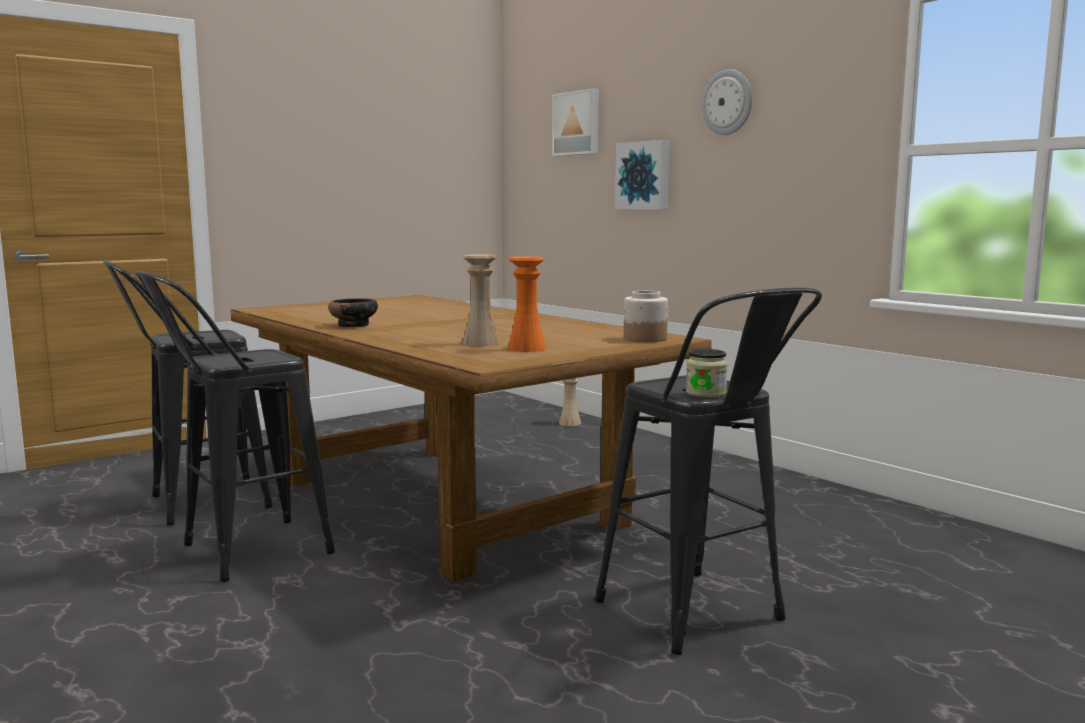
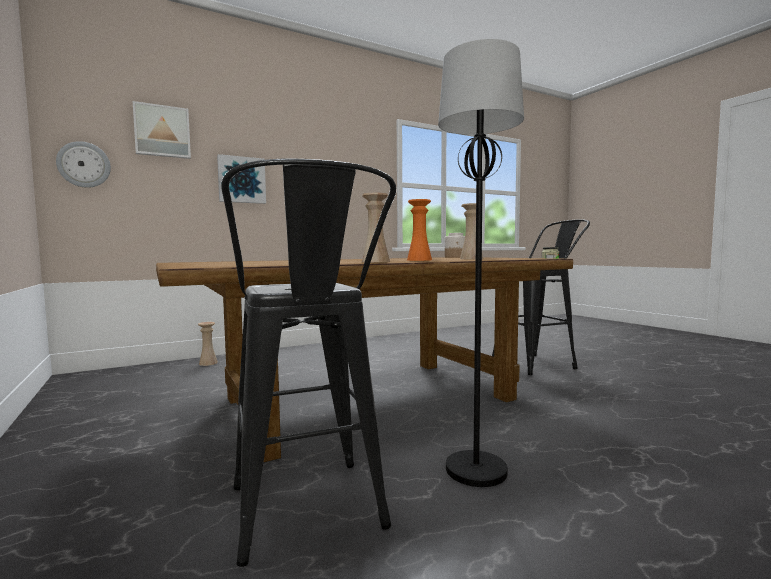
camera: 80 degrees left, 5 degrees down
black stool [134,271,335,582] -> black floor lamp [438,39,524,487]
bowl [328,298,378,327] -> beige vase [362,193,390,262]
orange vase [508,256,546,352] -> orange vase moved to [407,199,432,261]
wall clock [702,69,752,135] -> wall clock moved to [56,141,111,188]

